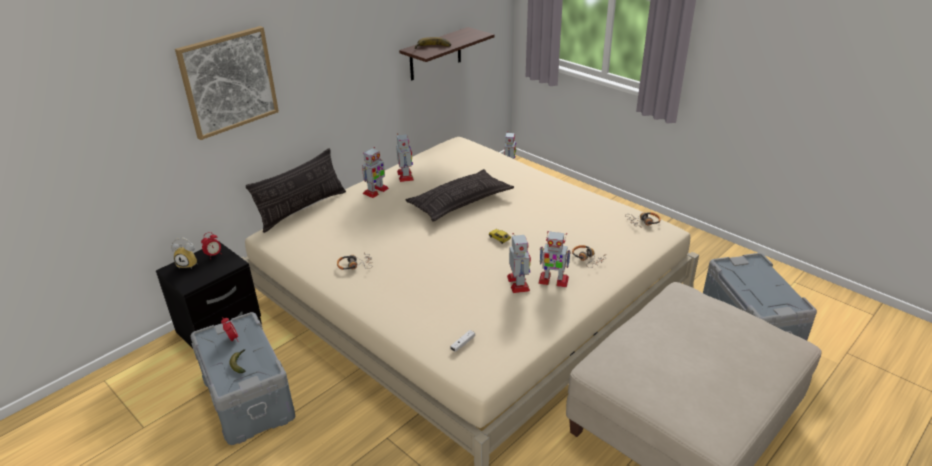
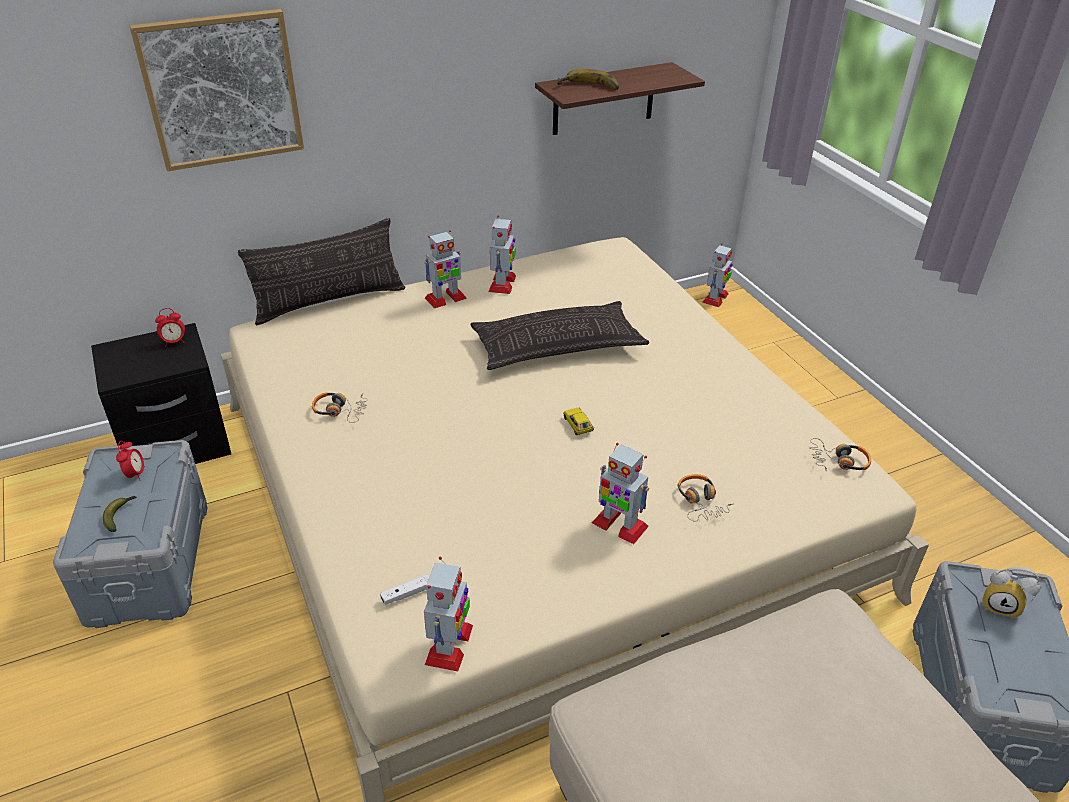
camera: 20 degrees right, 5 degrees up
alarm clock [171,237,197,268] -> alarm clock moved to [982,567,1040,619]
toy robot [507,233,531,293] -> toy robot moved to [424,557,473,672]

